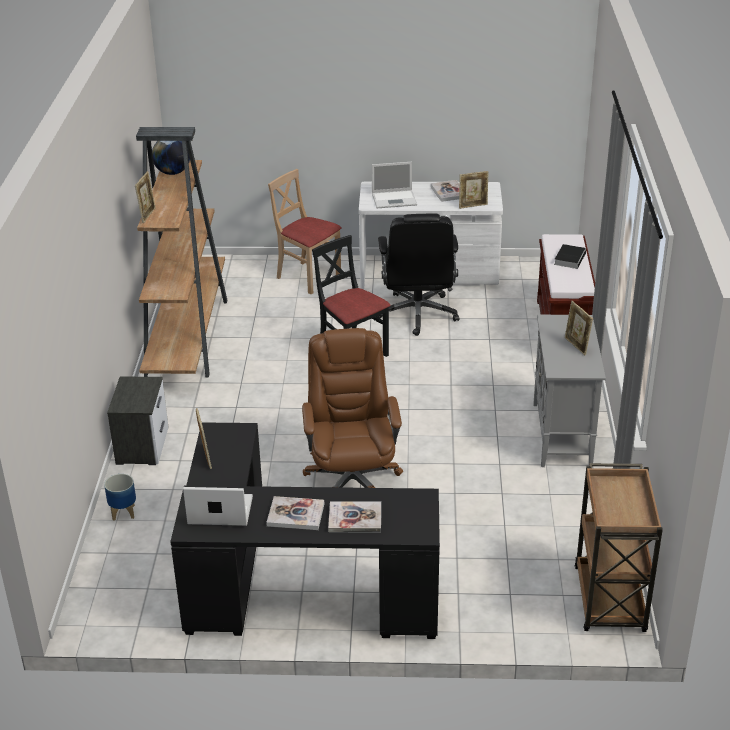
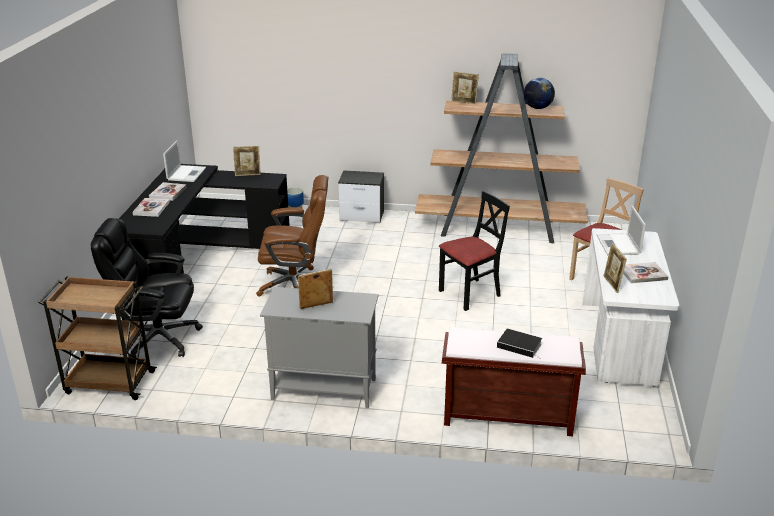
camera: 95 degrees right, 5 degrees down
black office chair [376,214,459,336] -> black office chair moved to [91,218,203,358]

